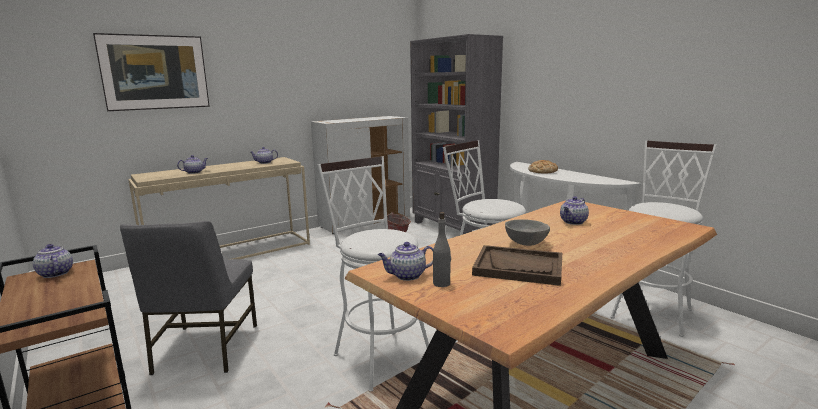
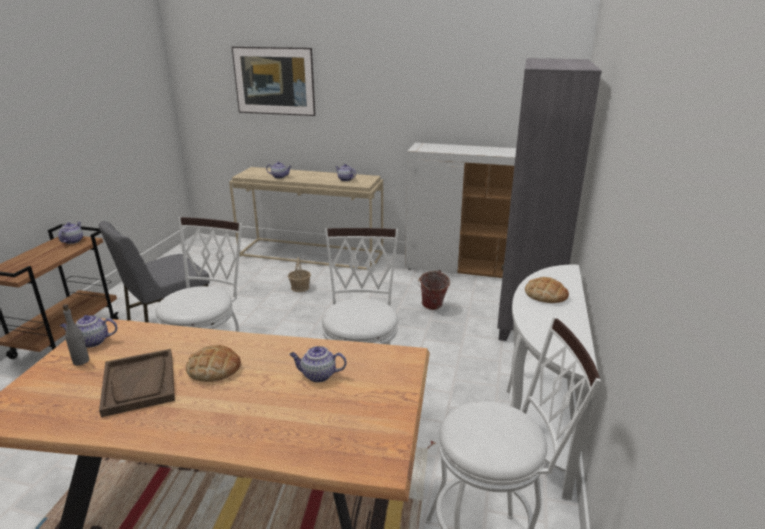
camera: 50 degrees right, 10 degrees up
teapot [378,242,433,281] -> teapot turned 45 degrees counterclockwise [60,315,117,348]
grey bowl [505,219,550,246] -> bread [186,345,241,382]
none -> basket [288,257,311,292]

